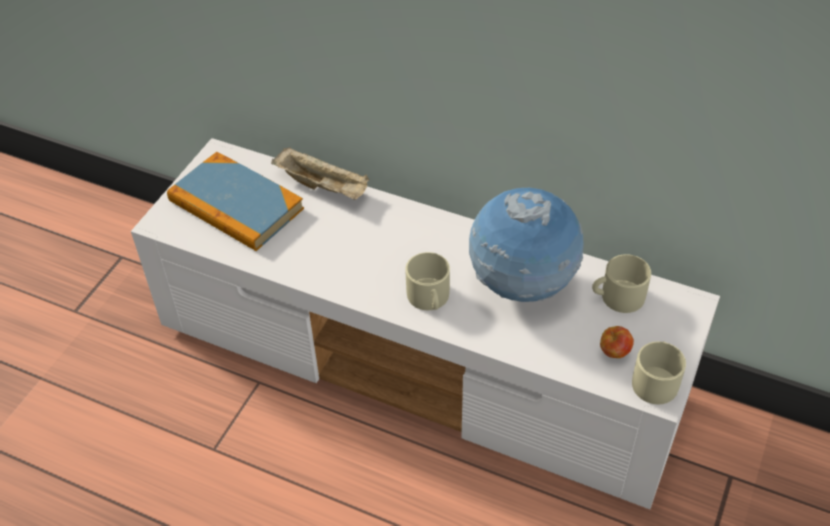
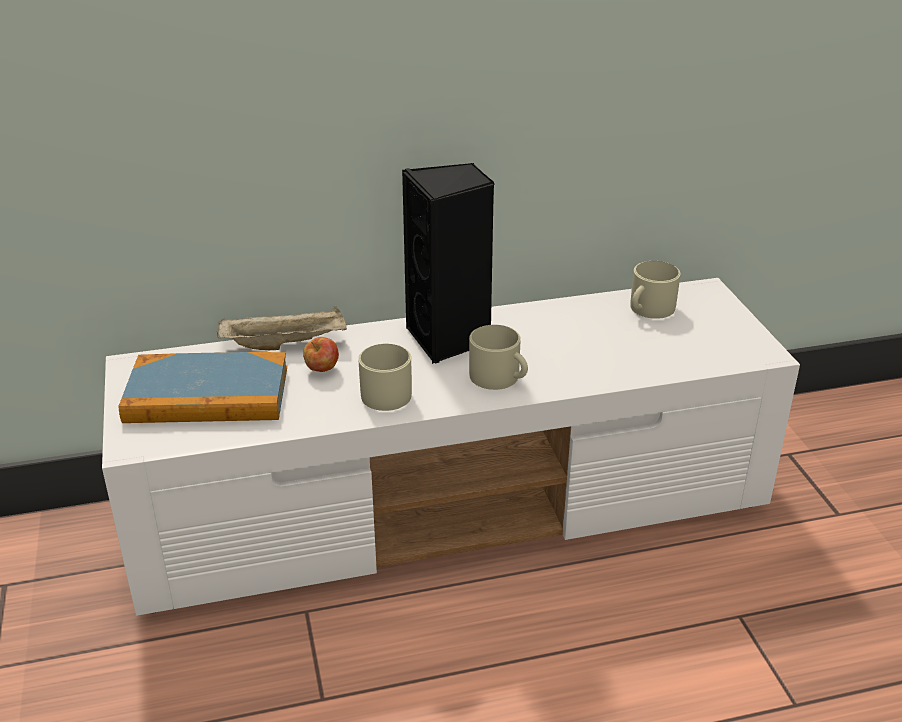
camera: 40 degrees left, 15 degrees down
globe [469,188,584,302] -> none
apple [600,326,634,358] -> apple moved to [303,337,339,372]
beige mug [632,341,686,404] -> beige mug moved to [358,344,412,411]
none -> black speaker [402,163,495,364]

